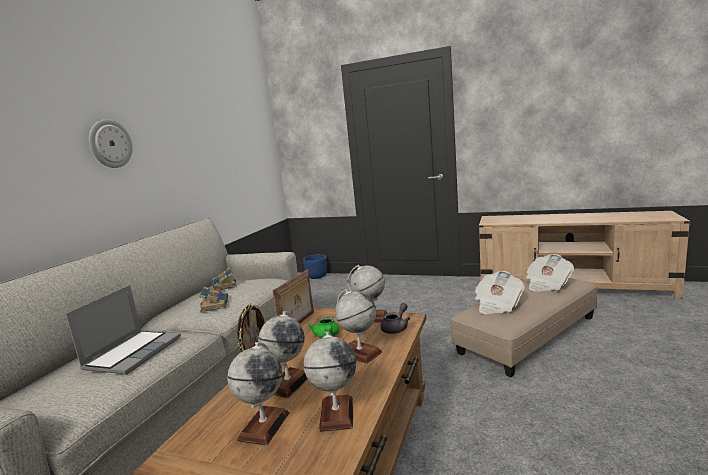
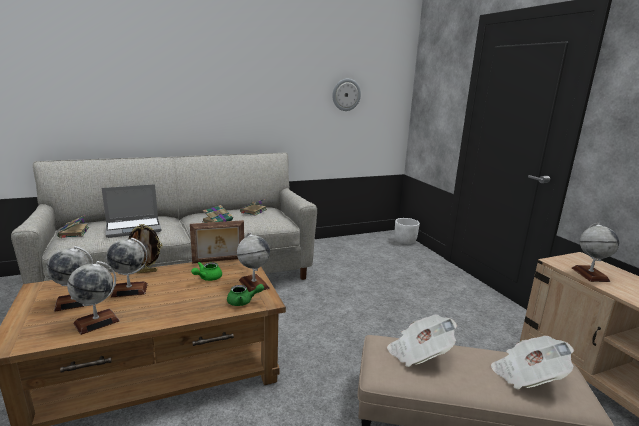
camera: 45 degrees right, 5 degrees up
wall clock [89,119,133,168] -> wall clock moved to [332,79,361,111]
blue planter [303,254,327,279] -> white planter [395,218,420,244]
globe [335,289,382,364] -> globe moved to [572,223,619,282]
grey teapot [380,303,410,334] -> green teapot [227,284,264,306]
none -> book [57,215,89,238]

